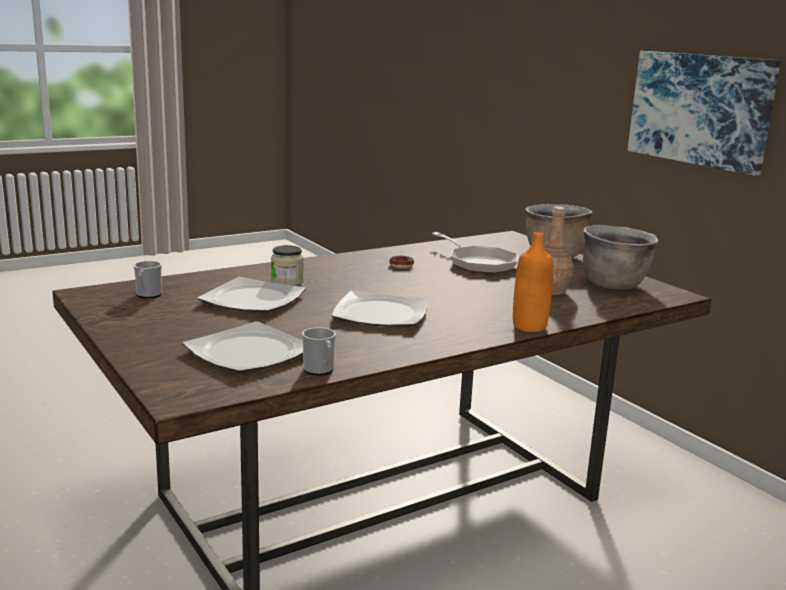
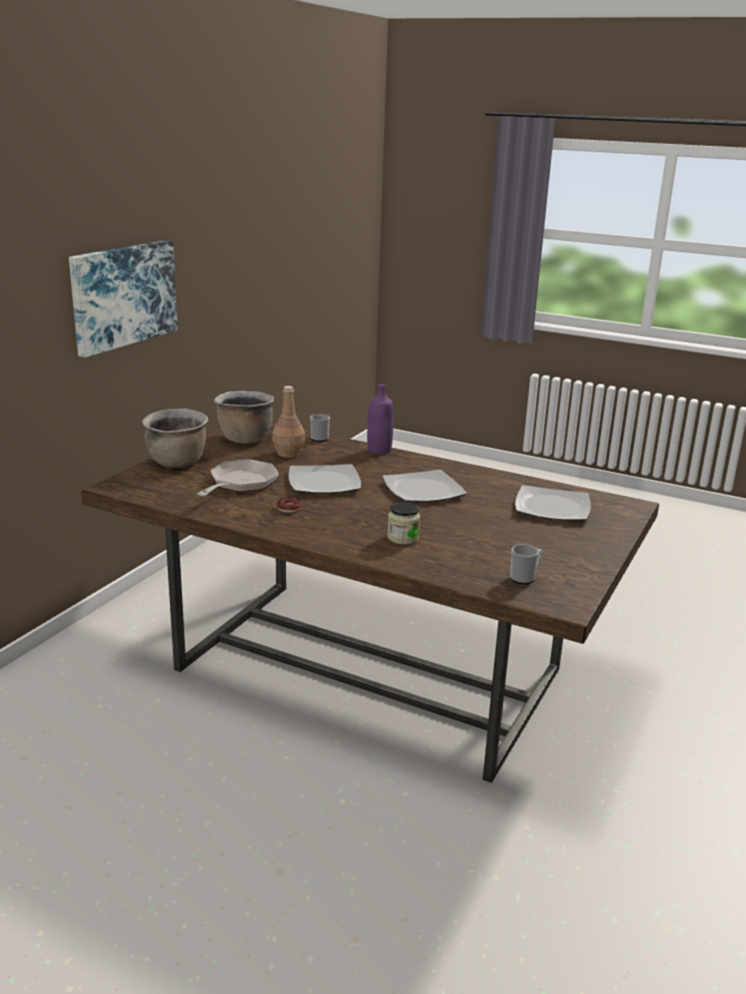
camera: 120 degrees left, 5 degrees up
plate [197,277,306,313] -> plate moved to [289,464,361,494]
mug [302,327,336,375] -> mug moved to [310,414,330,442]
orange bottle [513,232,553,332] -> purple bottle [367,384,394,454]

